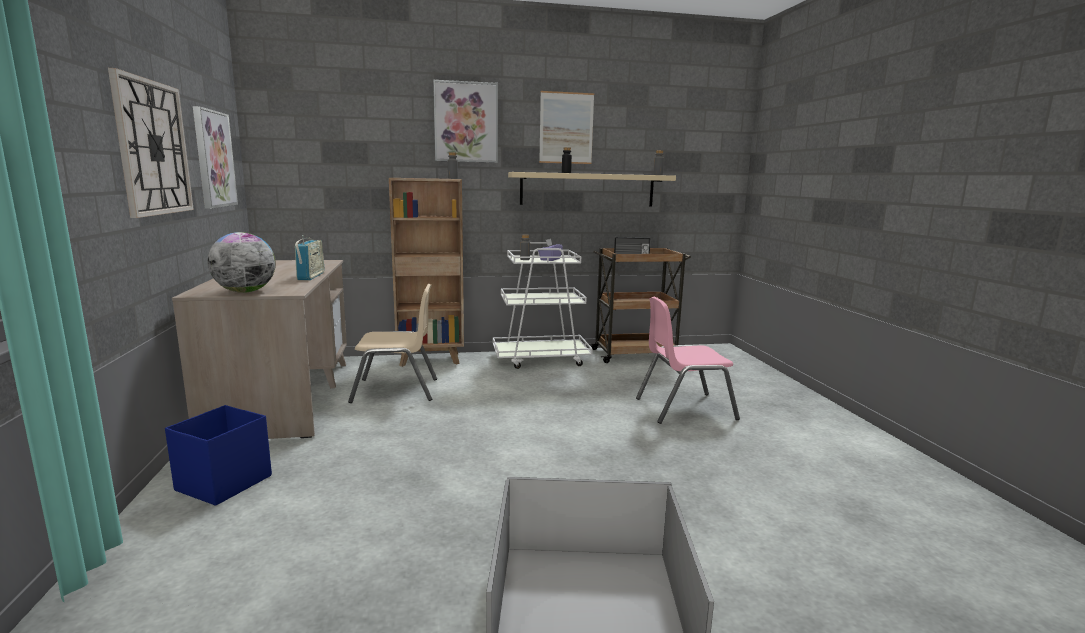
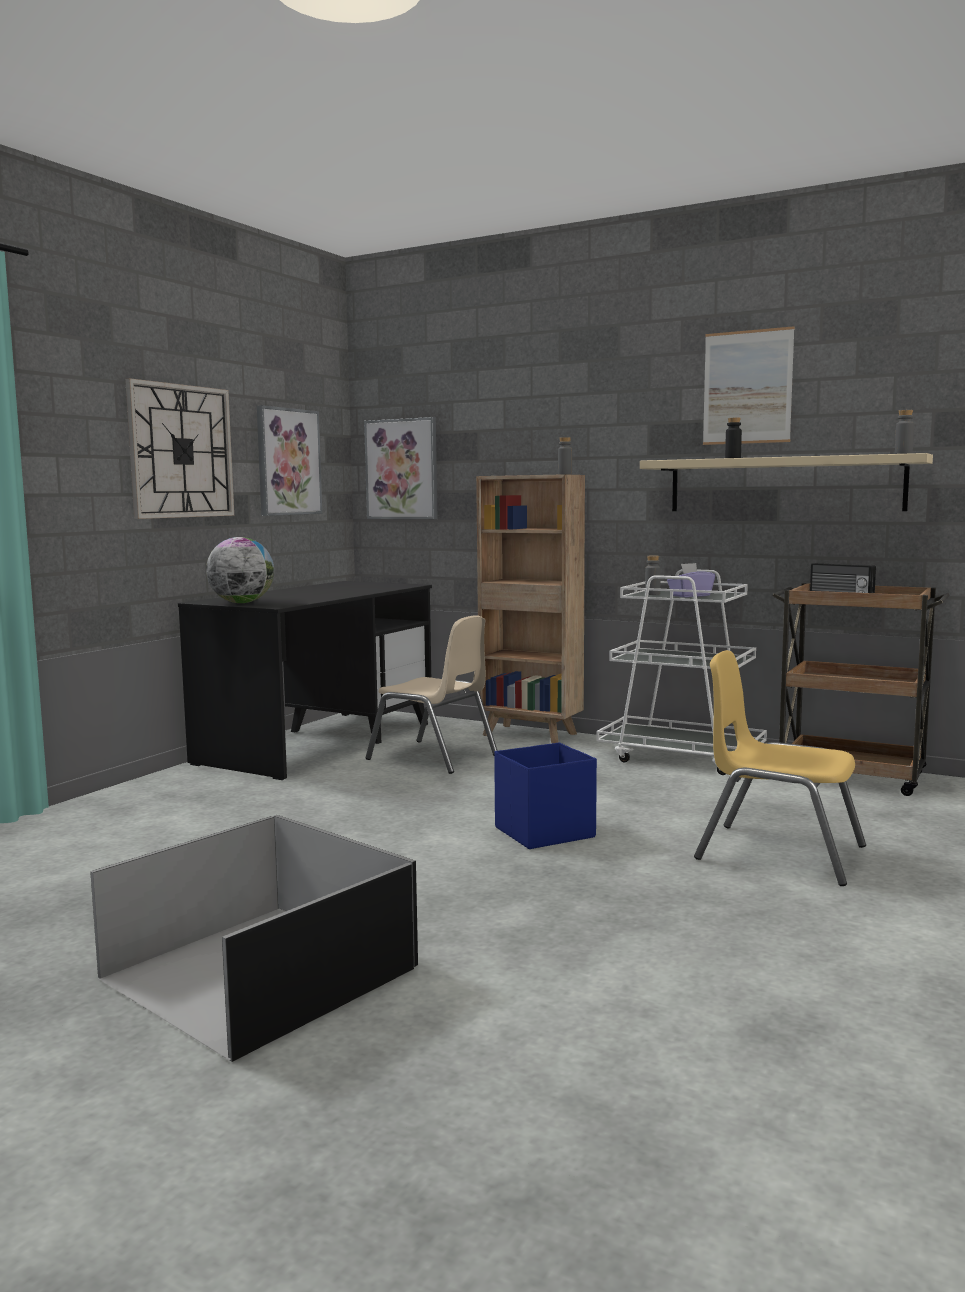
camera: 40 degrees right, 5 degrees down
blue storage box [165,405,272,506] -> blue storage box moved to [494,742,597,849]
beige desk [172,260,347,439] -> black desk [178,581,432,780]
radio [295,235,325,280] -> none
picture [433,80,498,163] -> picture moved to [364,417,438,519]
pink chair [636,297,740,424] -> yellow chair [694,650,866,886]

